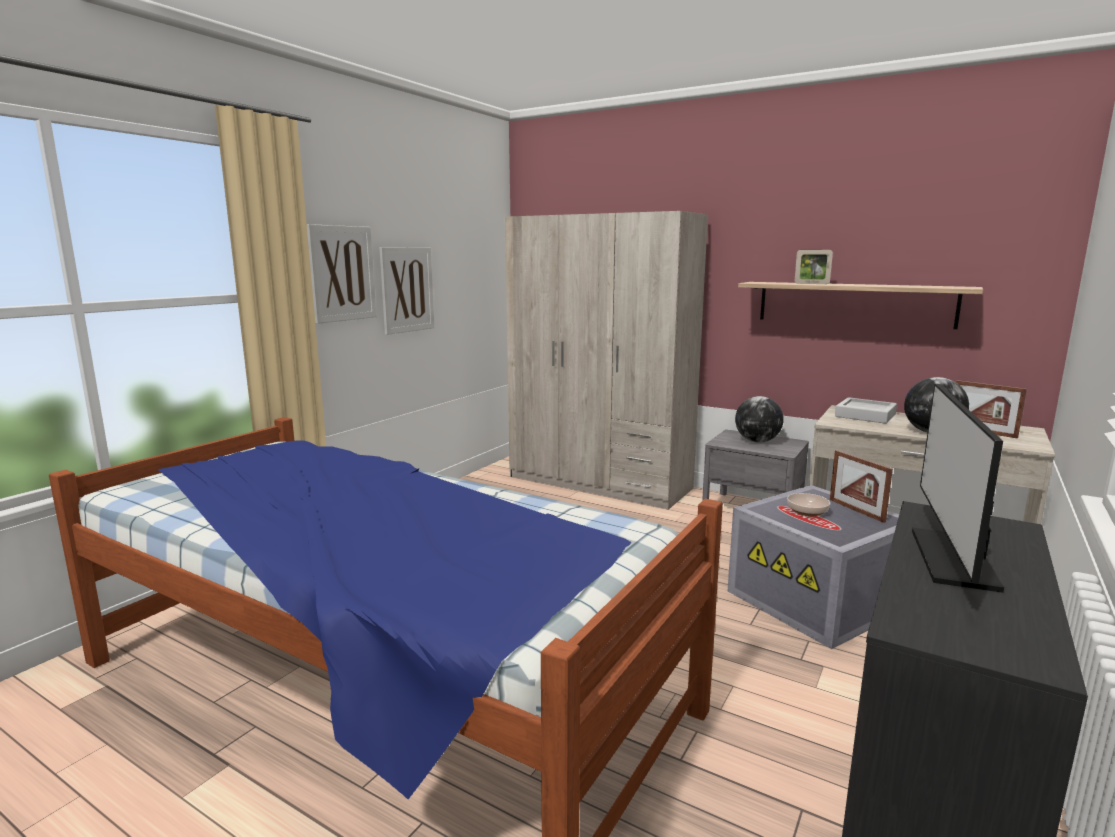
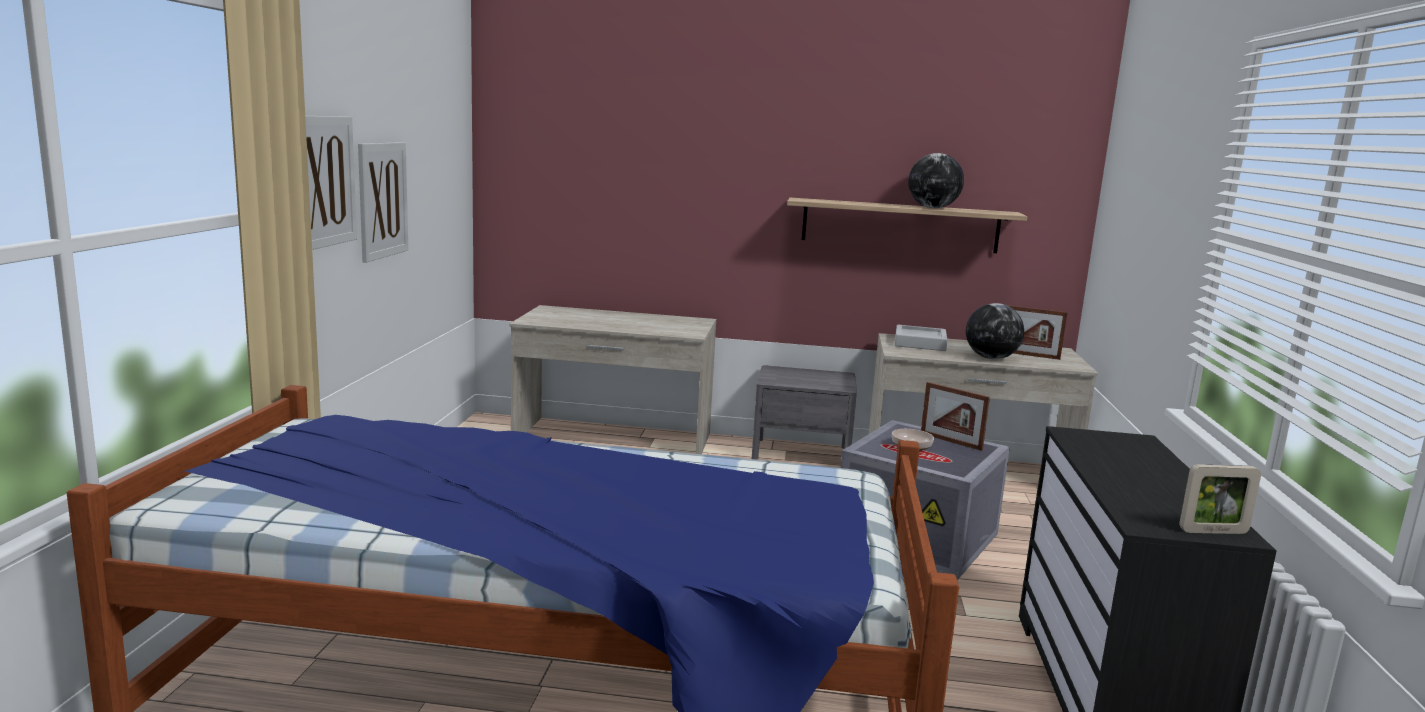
camera: 25 degrees left, 0 degrees up
beige wardrobe [505,211,708,510] -> beige desk [510,305,716,454]
globe [735,396,784,442] -> globe moved to [908,153,964,208]
picture frame [794,250,833,284] -> picture frame moved to [1179,464,1261,534]
monitor [912,383,1004,593] -> none

